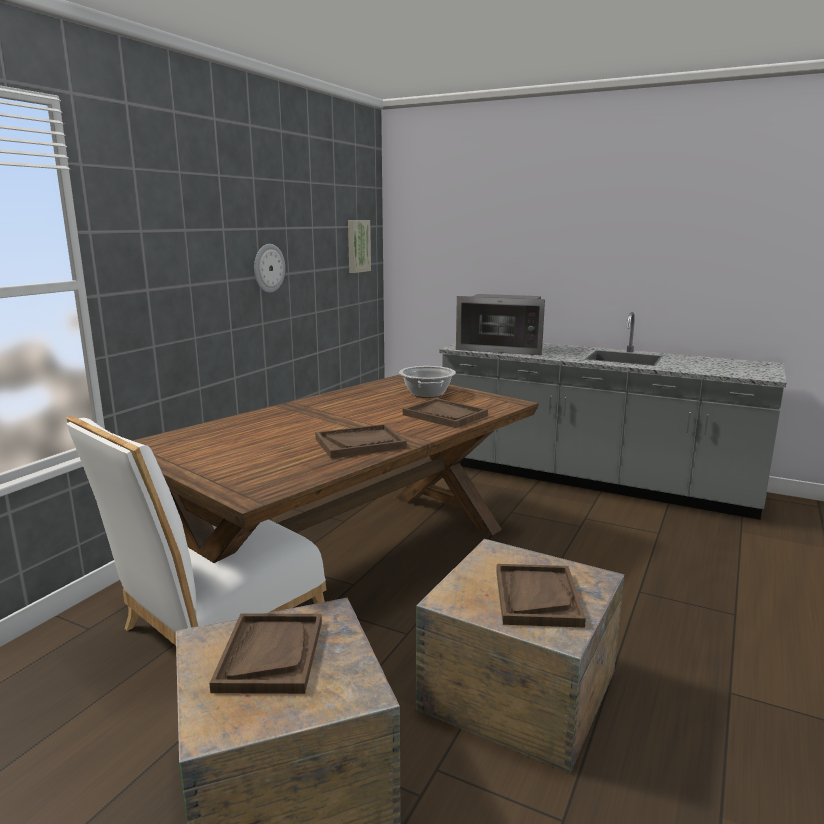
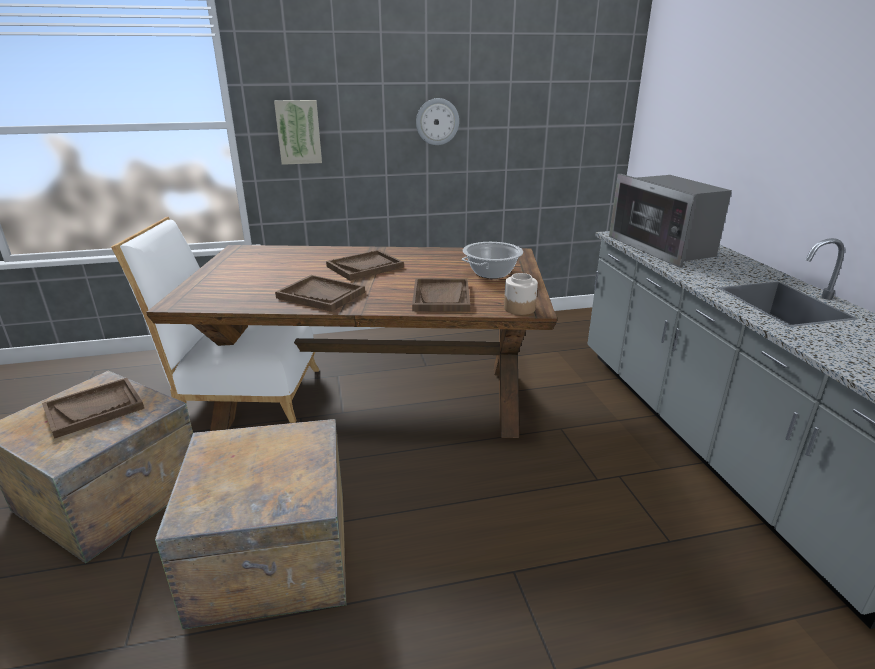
camera: 50 degrees right, 10 degrees up
picture [348,220,371,273] -> picture moved to [274,100,322,165]
brown tray [496,564,586,628] -> brown tray moved to [326,250,404,281]
none -> jar [504,273,538,315]

